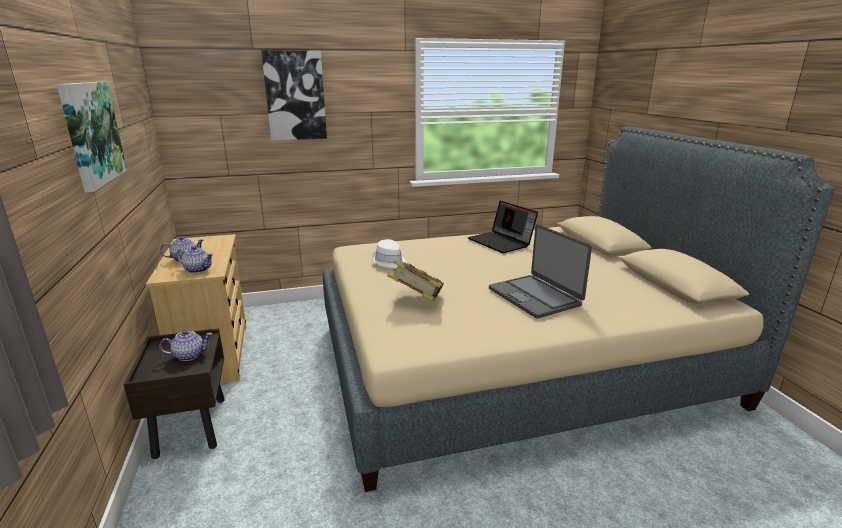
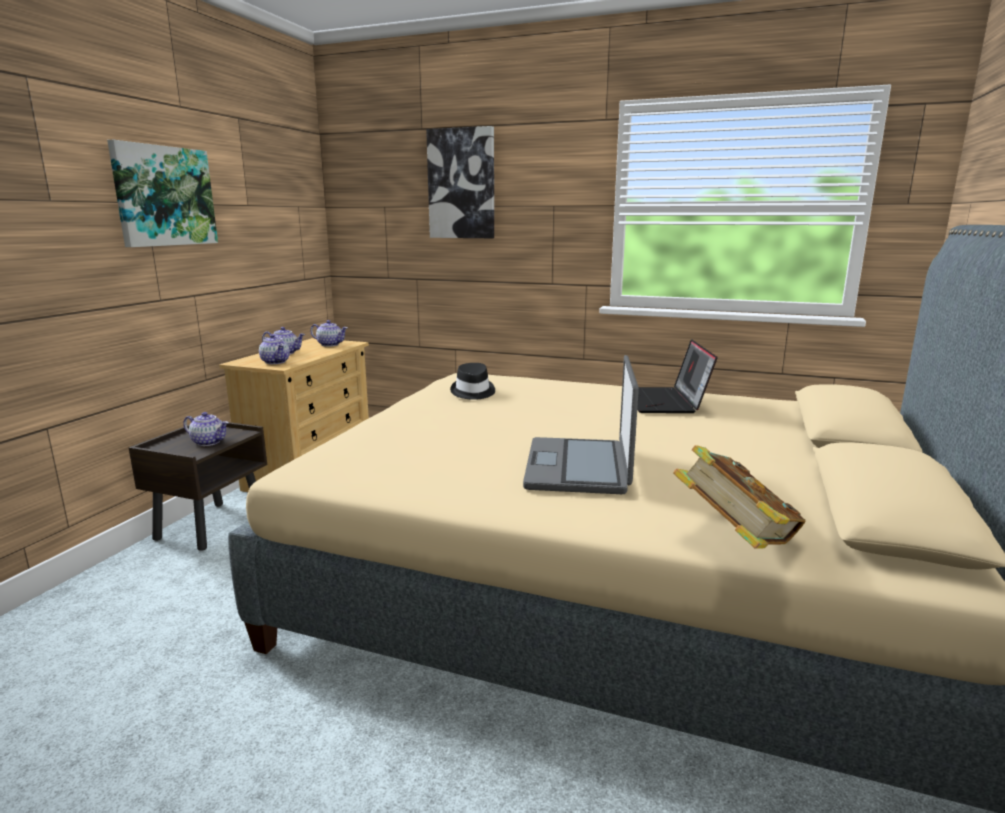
camera: 35 degrees right, 5 degrees down
white hat [372,239,407,268] -> black hat [450,363,495,400]
book [387,260,444,301] -> book moved to [673,445,806,549]
none -> teapot [310,320,347,347]

